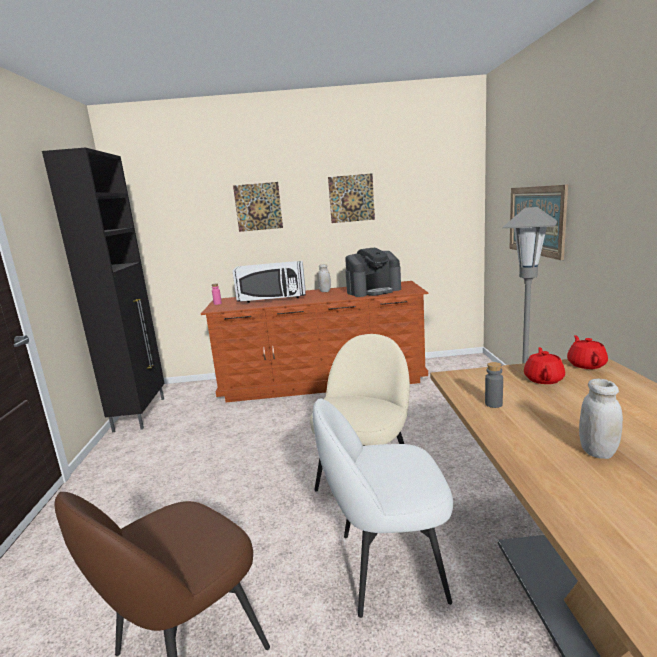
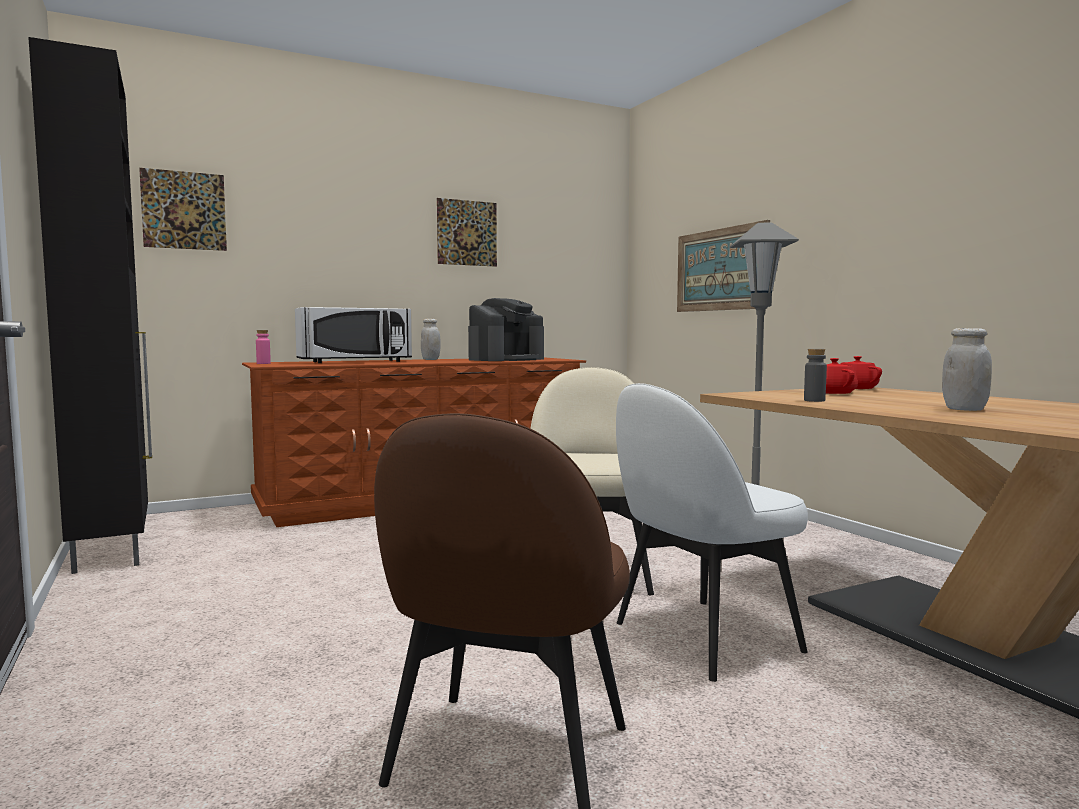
camera: 25 degrees left, 10 degrees down
picture [233,182,283,232] -> picture moved to [139,168,227,251]

